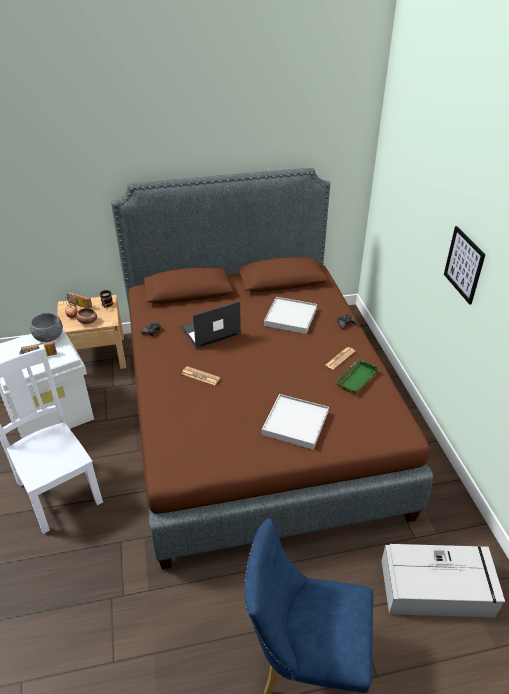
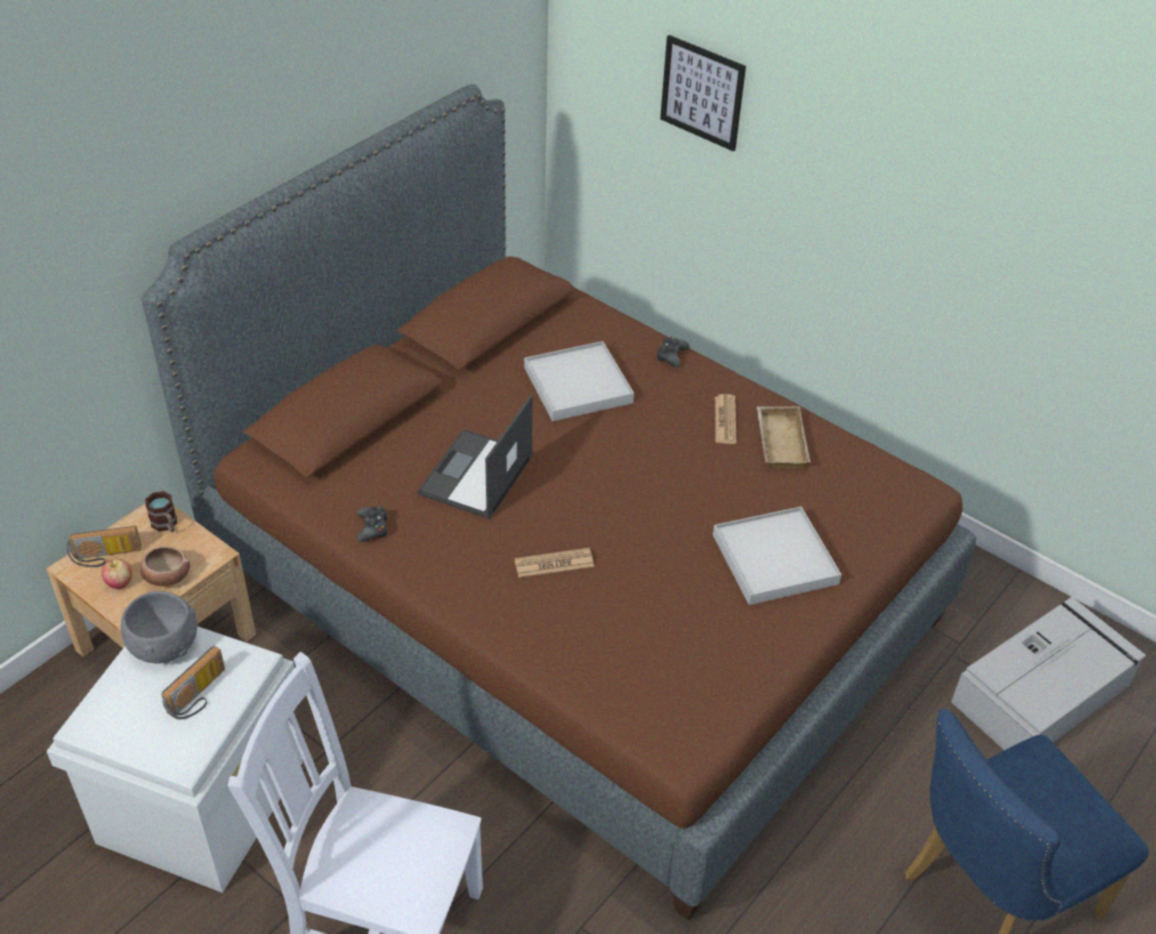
camera: 40 degrees left, 5 degrees up
green tray [335,359,379,394] -> beige tray [757,406,811,469]
picture [444,226,486,305] -> picture moved to [660,35,746,151]

